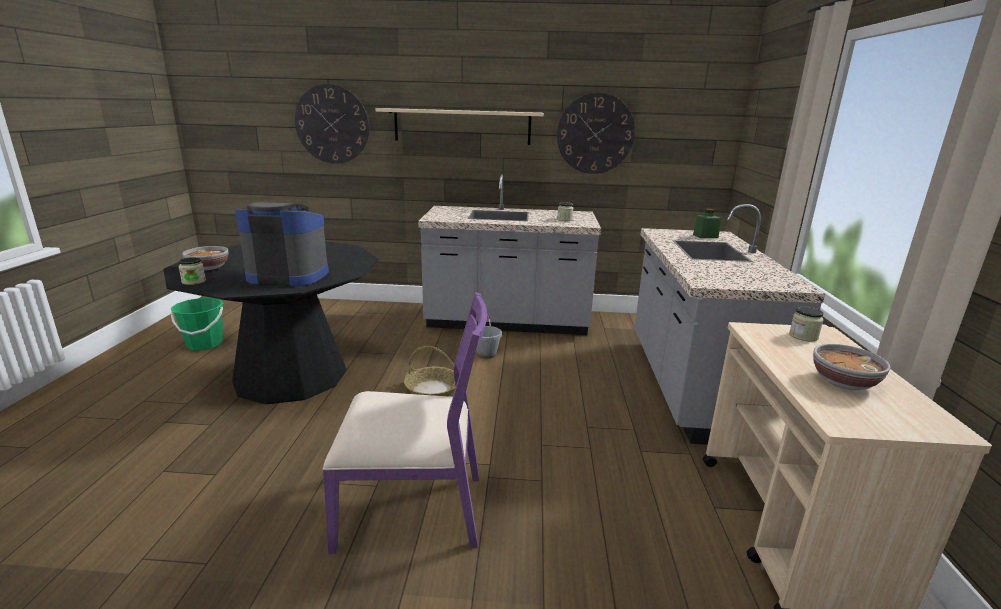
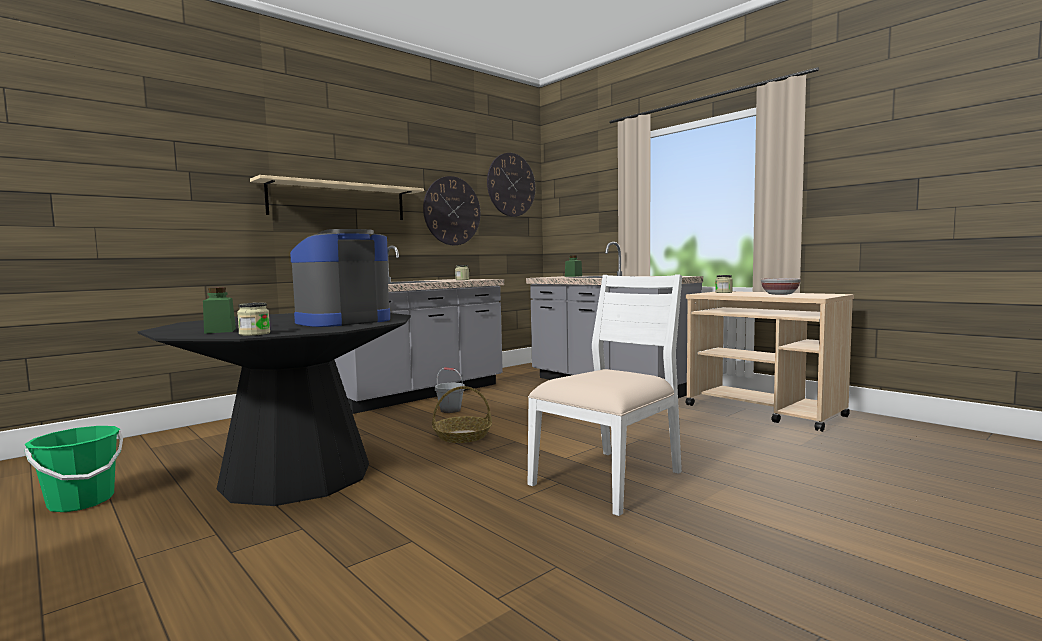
camera: 45 degrees left, 15 degrees down
bowl [182,246,229,270] -> green jar [203,287,236,334]
wall clock [295,84,370,164] -> wall clock moved to [487,153,535,217]
purple chair [323,292,487,554] -> white chair [528,275,682,516]

